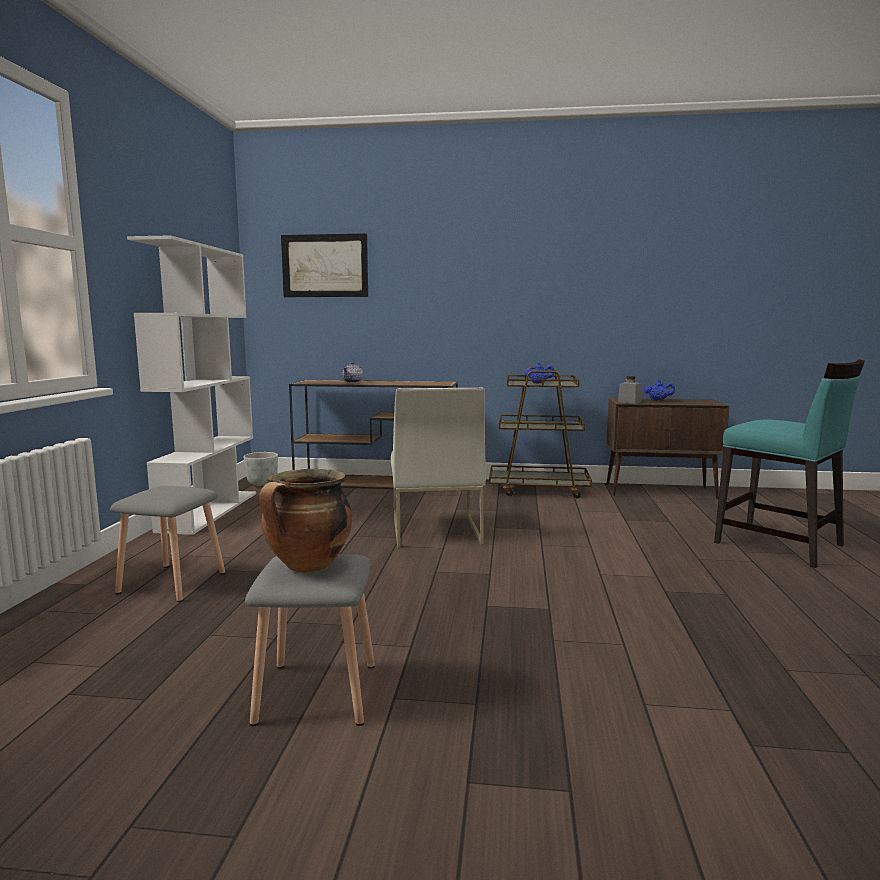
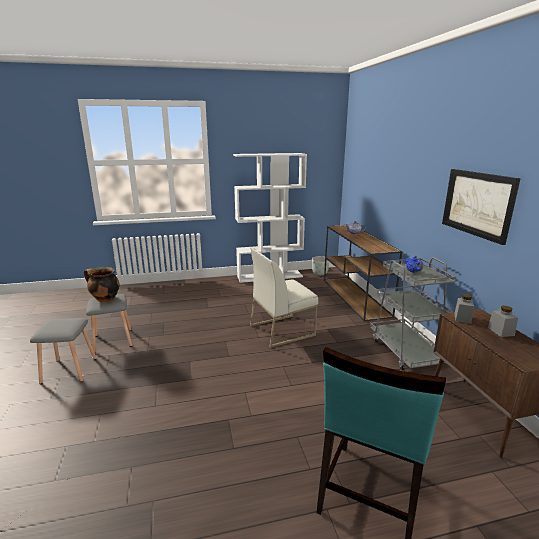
camera: 70 degrees right, 10 degrees up
grey stool [110,486,225,602] -> grey stool moved to [30,318,97,384]
picture [281,233,368,297] -> picture moved to [442,169,521,245]
brown cart [489,367,592,498] -> grey cart [370,257,456,371]
blue teapot [644,380,675,401] -> grey jar [488,306,518,337]

